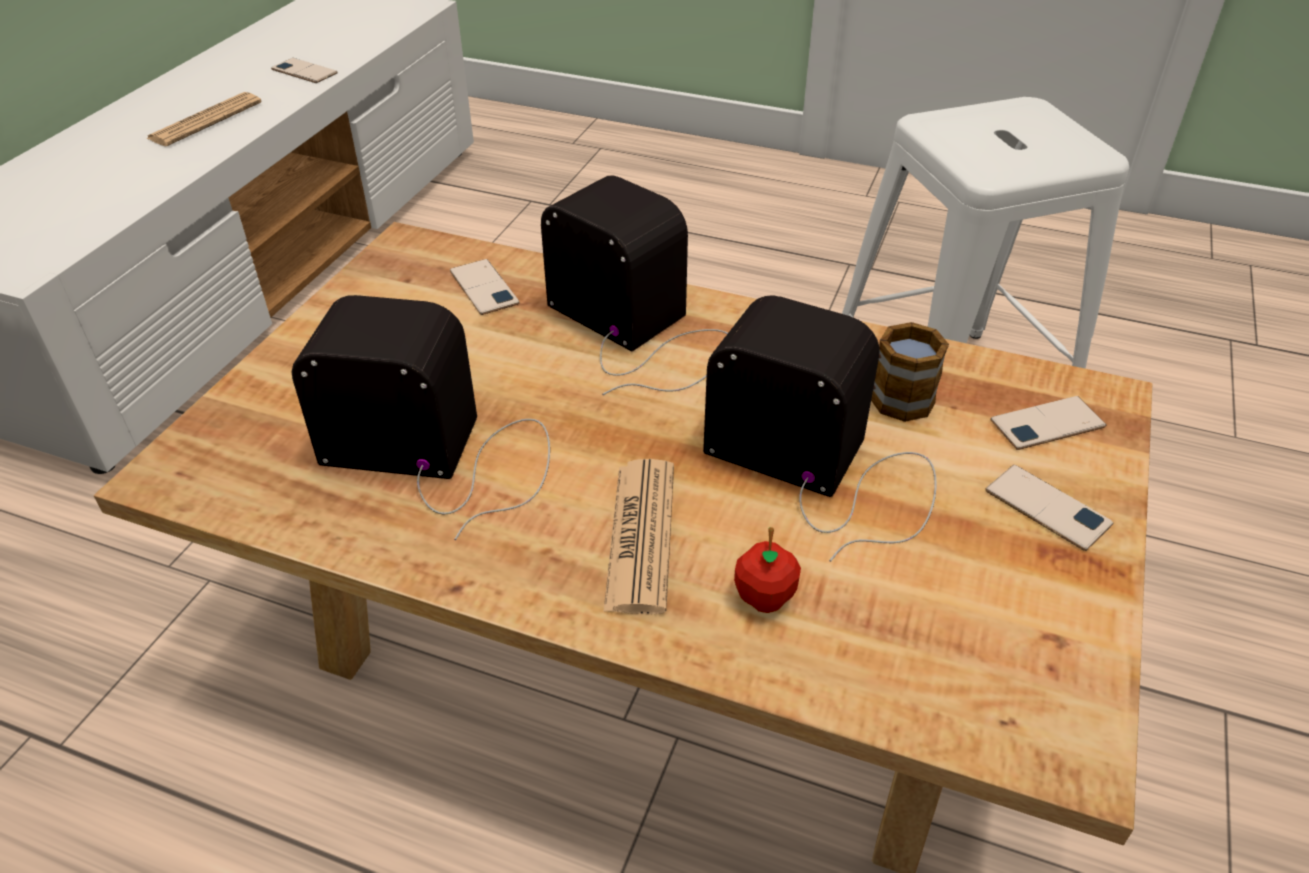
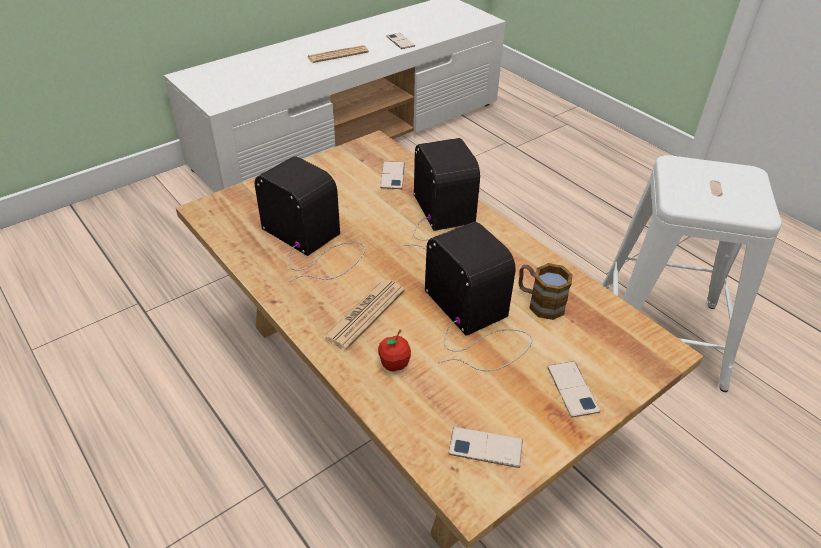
camera: 30 degrees right, 0 degrees up
phone [990,396,1106,450] -> phone moved to [449,427,523,468]

